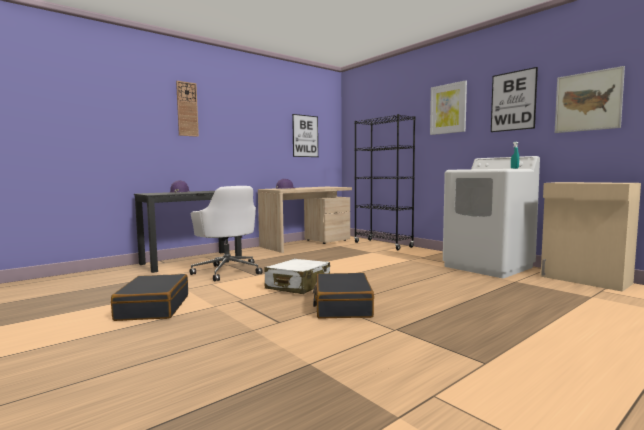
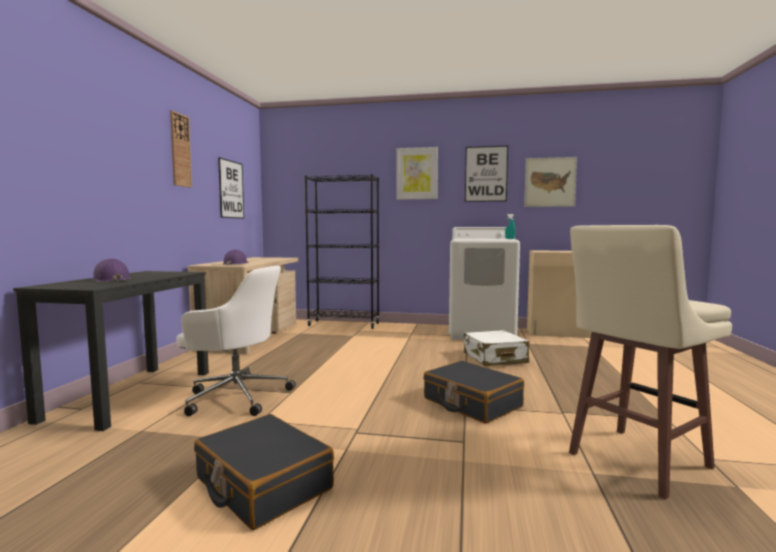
camera: 40 degrees left, 0 degrees up
wall clock [176,81,199,137] -> wall clock moved to [170,110,192,188]
white suitcase [264,259,330,294] -> white suitcase moved to [464,330,529,366]
none -> beige stool [569,225,732,500]

